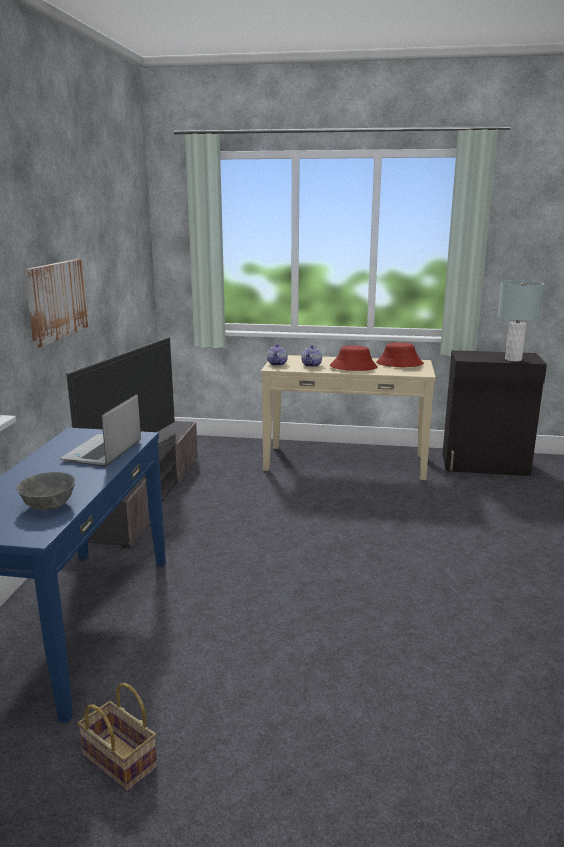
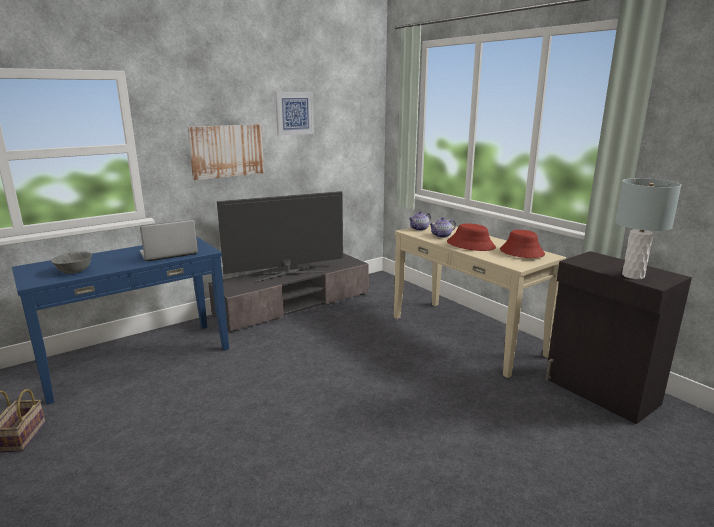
camera: 45 degrees right, 0 degrees up
none -> picture [275,92,314,136]

